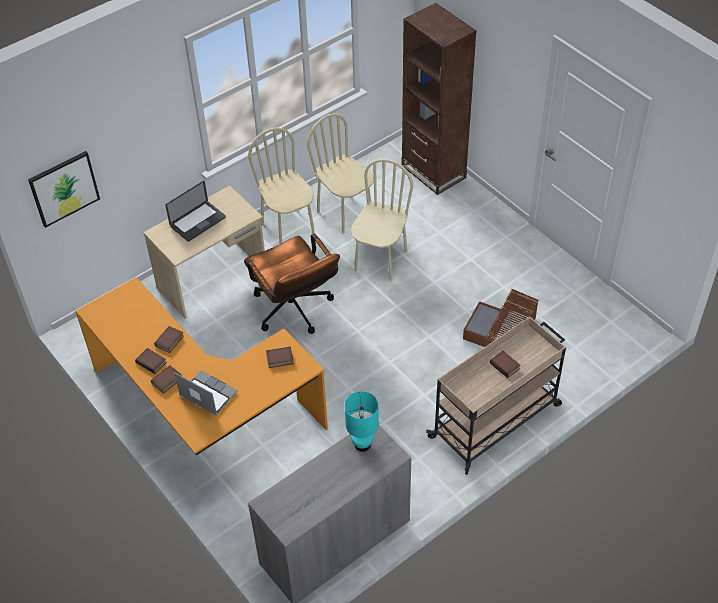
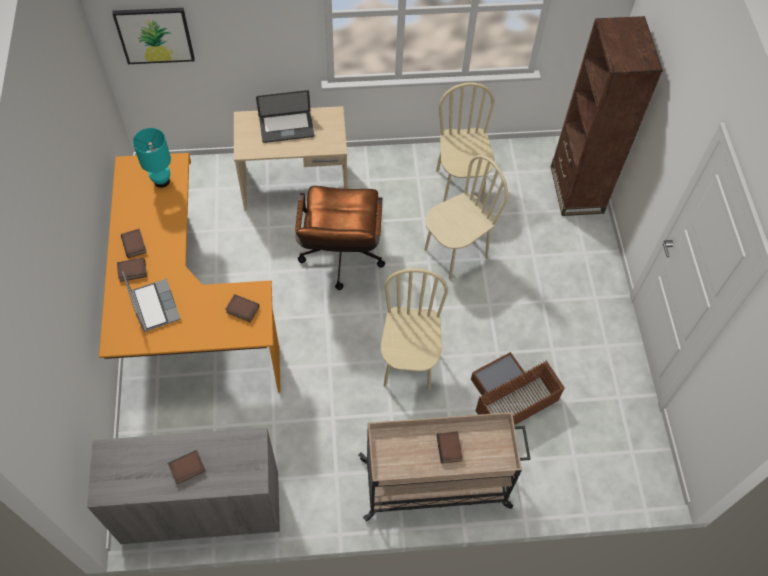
camera: 30 degrees right, 10 degrees up
book [154,326,184,353] -> book moved to [168,450,206,484]
beige chair [248,128,315,244] -> beige chair moved to [381,268,448,391]
turquoise table lamp [345,391,378,452] -> turquoise table lamp moved to [133,128,171,188]

